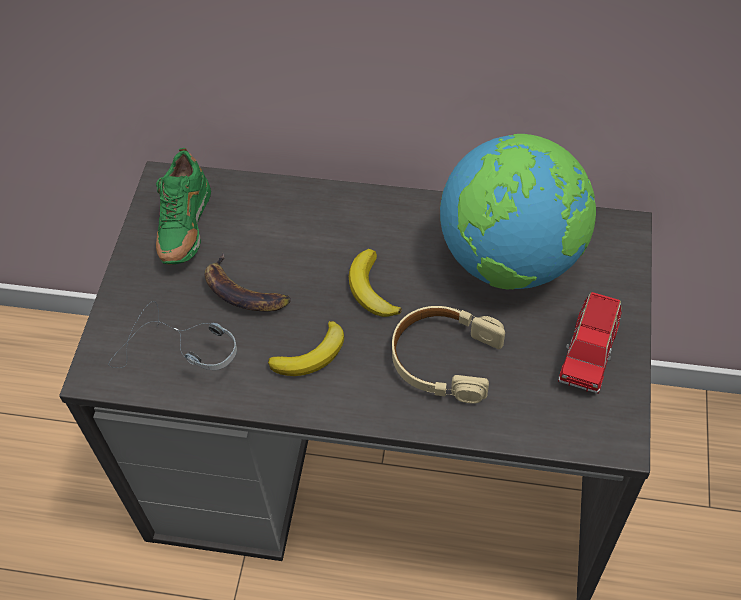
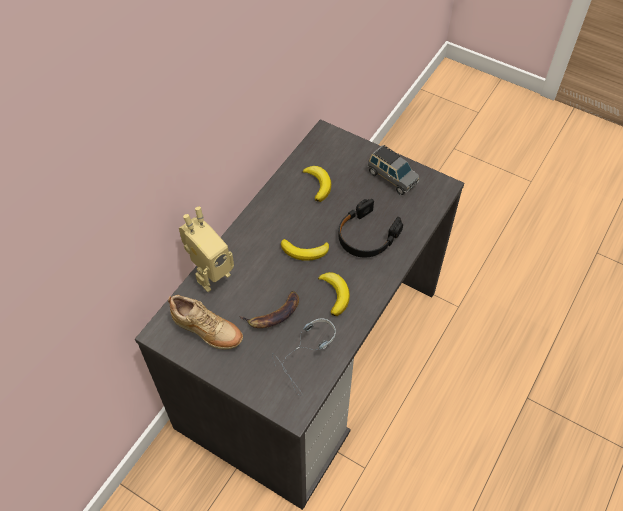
camera: 70 degrees left, 0 degrees up
green shoe [156,148,211,265] -> beige shoe [168,295,243,349]
beige headphones [392,306,505,404] -> black headphones [338,199,403,257]
globe [440,134,596,290] -> banana [302,166,331,202]
red toy car [558,292,622,394] -> grey toy car [368,145,419,195]
none -> toy robot [179,207,234,292]

